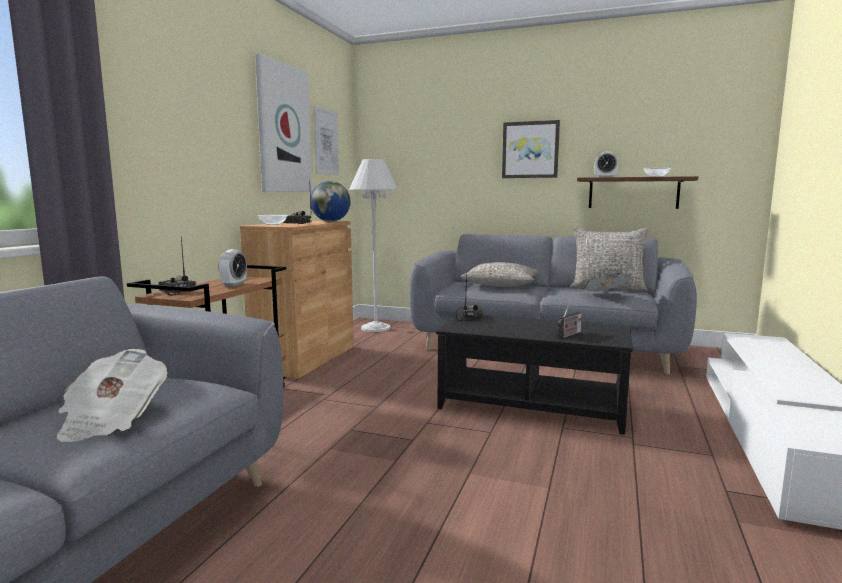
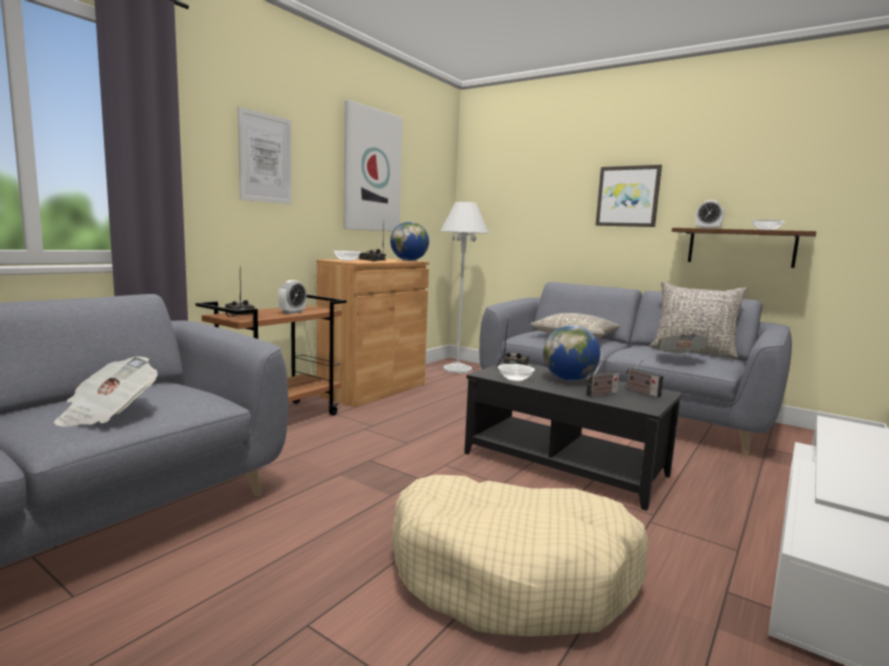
camera: 15 degrees right, 0 degrees up
picture [313,105,339,175] -> picture moved to [238,107,292,204]
none -> beige dog bed [392,475,649,637]
none -> bowl [498,364,535,382]
none -> globe [543,325,600,381]
none -> radio [626,360,663,398]

